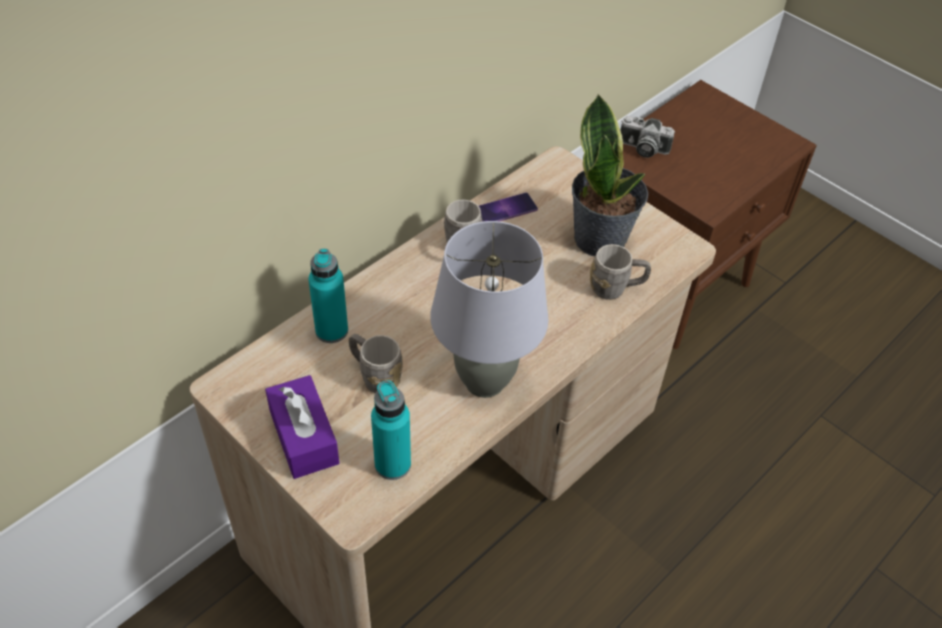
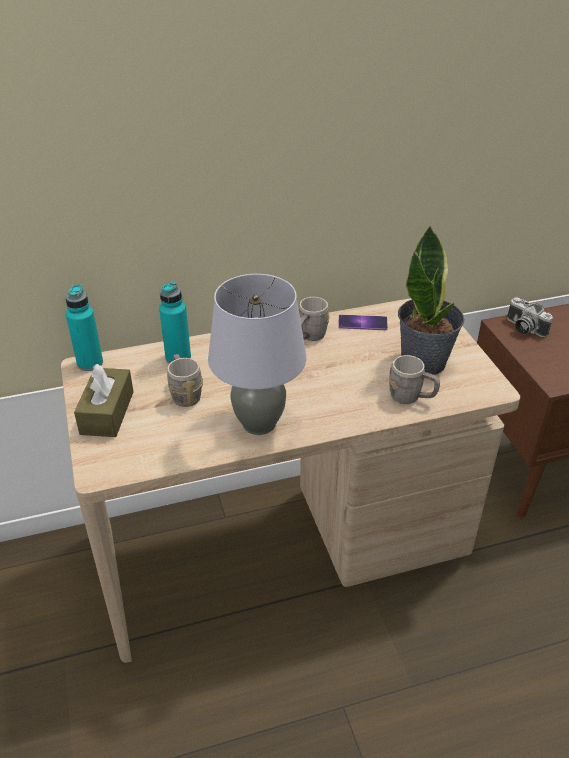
camera: 30 degrees right, 10 degrees down
purple tissue box [265,375,339,479] -> brown tissue box [74,364,134,437]
turquoise bottle [371,380,411,480] -> turquoise bottle moved to [66,284,103,371]

